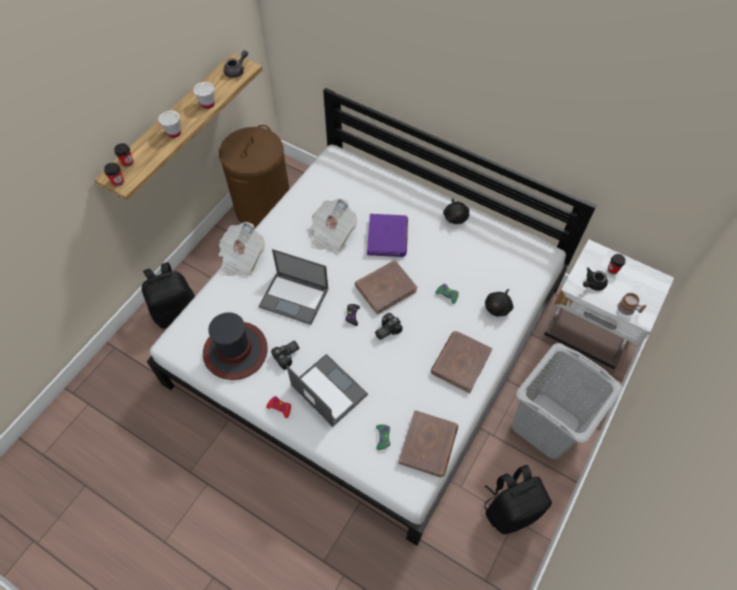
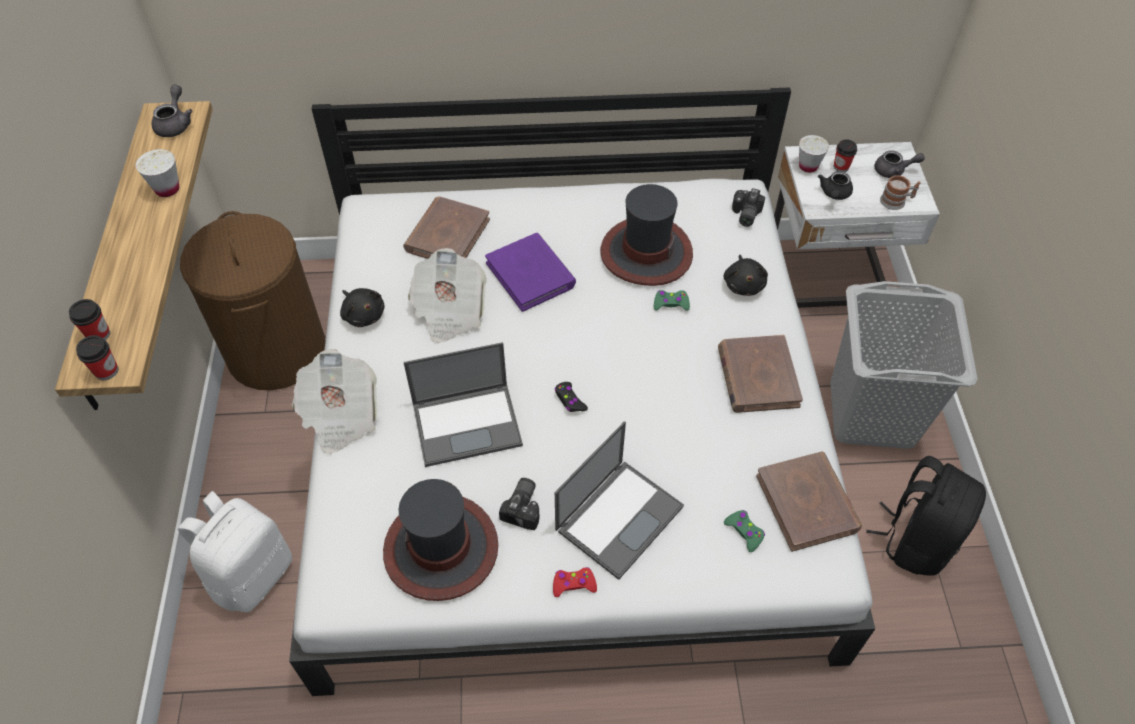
camera: 35 degrees left, 5 degrees down
black backpack [142,262,195,329] -> white backpack [178,491,292,612]
white cup [158,110,181,138] -> white cup moved to [799,135,829,173]
laptop [287,354,368,427] -> laptop turned 120 degrees clockwise [555,421,684,580]
brown book [355,261,417,314] -> brown book moved to [403,196,490,259]
camera [375,313,403,340] -> camera moved to [732,188,765,227]
black plush toy [443,199,469,224] -> black plush toy moved to [340,288,385,327]
none -> hat [600,184,693,286]
none -> grey teapot [875,150,925,178]

